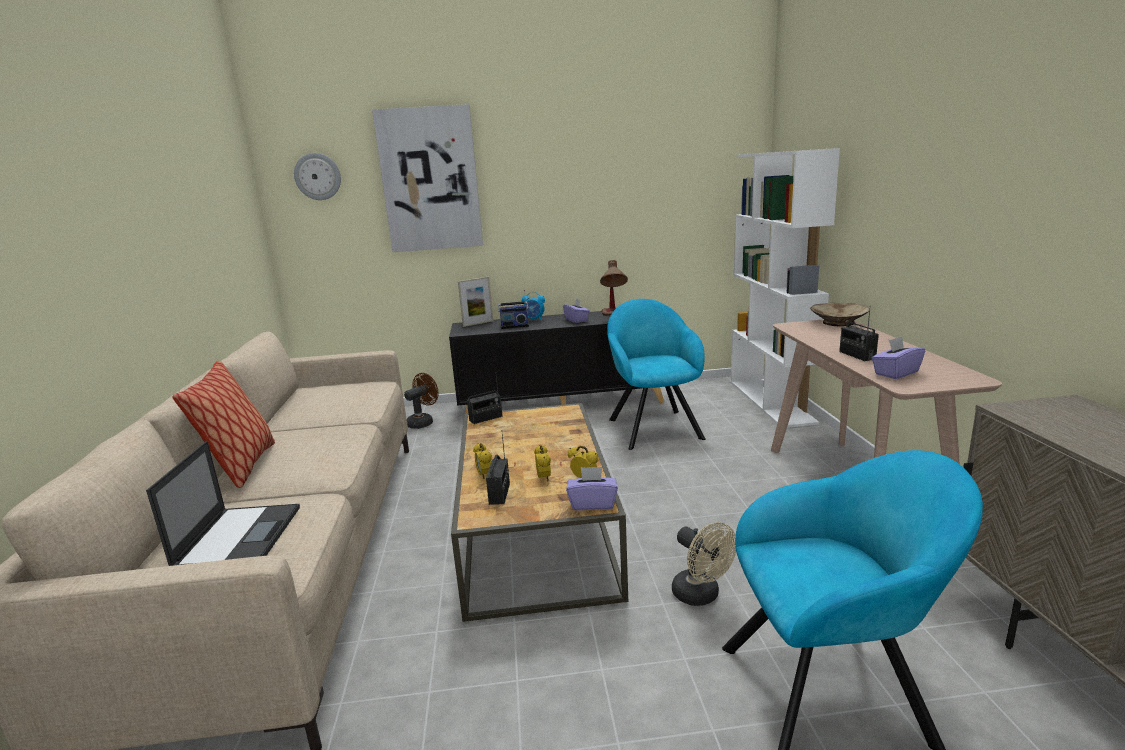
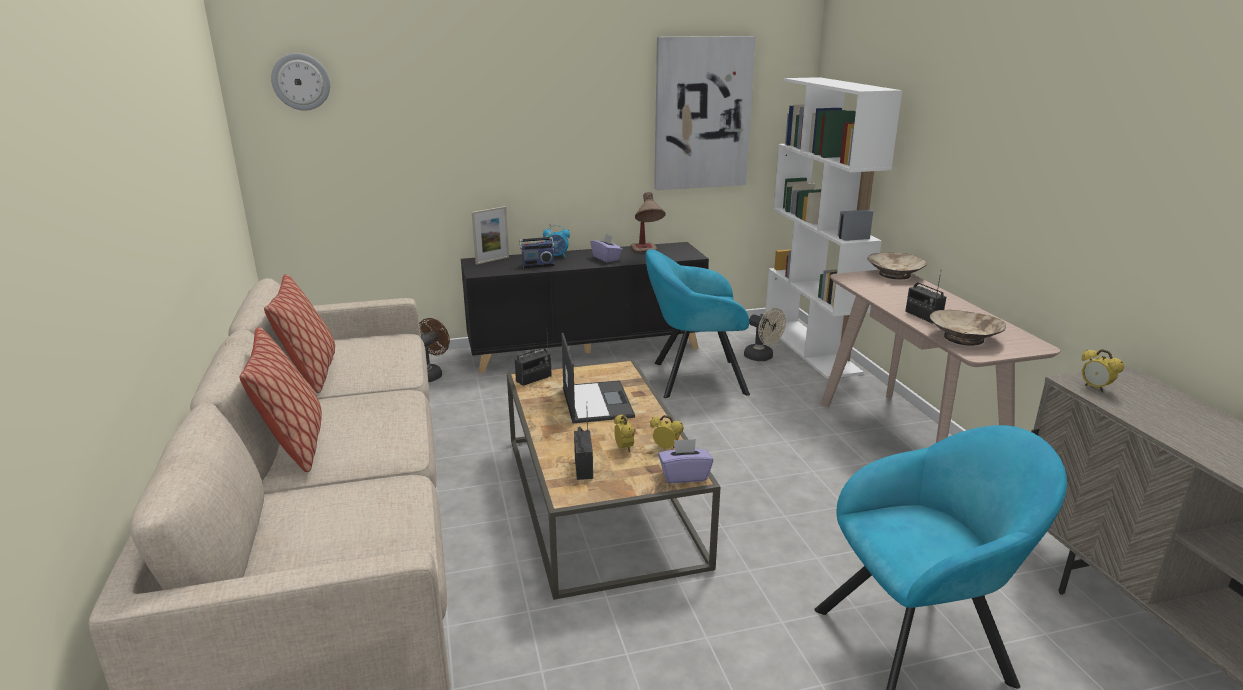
camera: 10 degrees left, 5 degrees up
laptop [146,441,300,566] -> laptop moved to [562,333,635,423]
picture [372,104,483,252] -> picture moved to [654,36,756,190]
alarm clock [473,443,492,479] -> alarm clock moved to [1082,349,1124,392]
turquoise armchair [607,299,706,450] -> turquoise armchair turned 75 degrees counterclockwise [646,249,750,398]
beige fan [672,522,736,606] -> beige fan moved to [744,308,786,361]
purple tissue box [872,336,925,379] -> beige bowl [930,310,1006,346]
none -> pillow [264,274,335,393]

